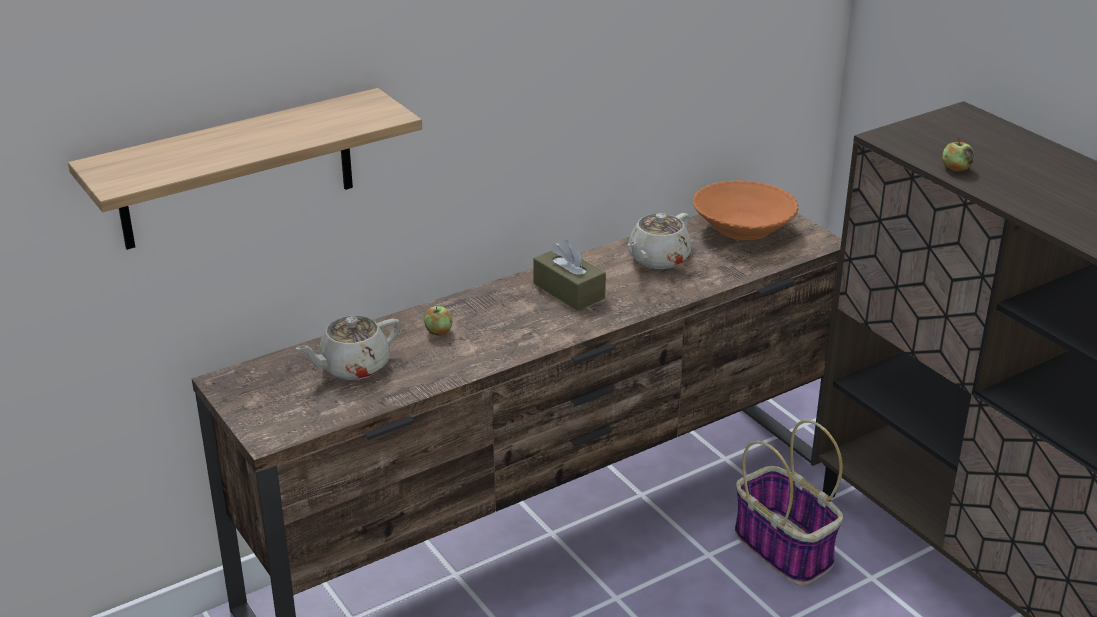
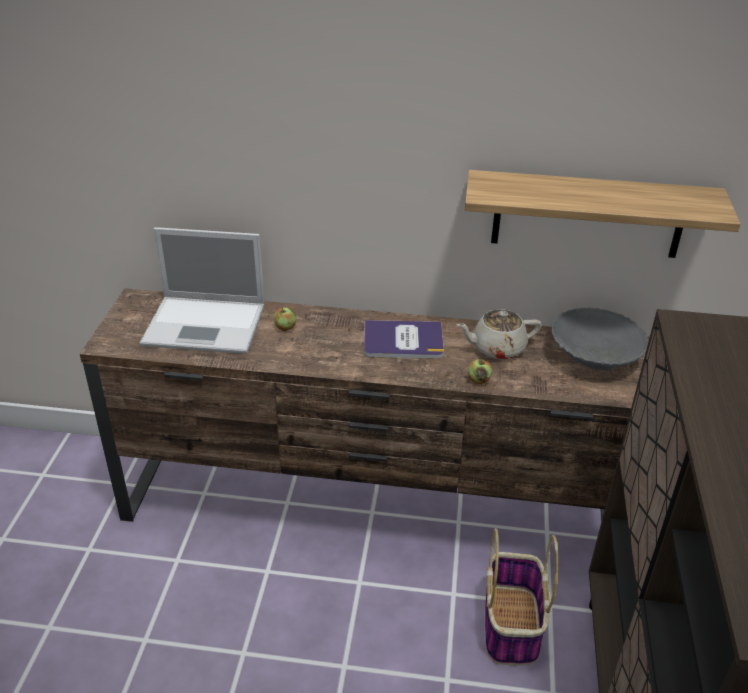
camera: 40 degrees right, 5 degrees up
shelf [68,88,422,250] -> shelf moved to [465,170,741,258]
beige teapot [296,316,401,380] -> laptop [140,227,265,354]
brown tissue box [533,240,606,311] -> book [364,320,444,359]
orange bowl [693,180,799,240] -> grey bowl [551,308,649,370]
apple [942,138,974,172] -> apple moved to [468,358,492,384]

